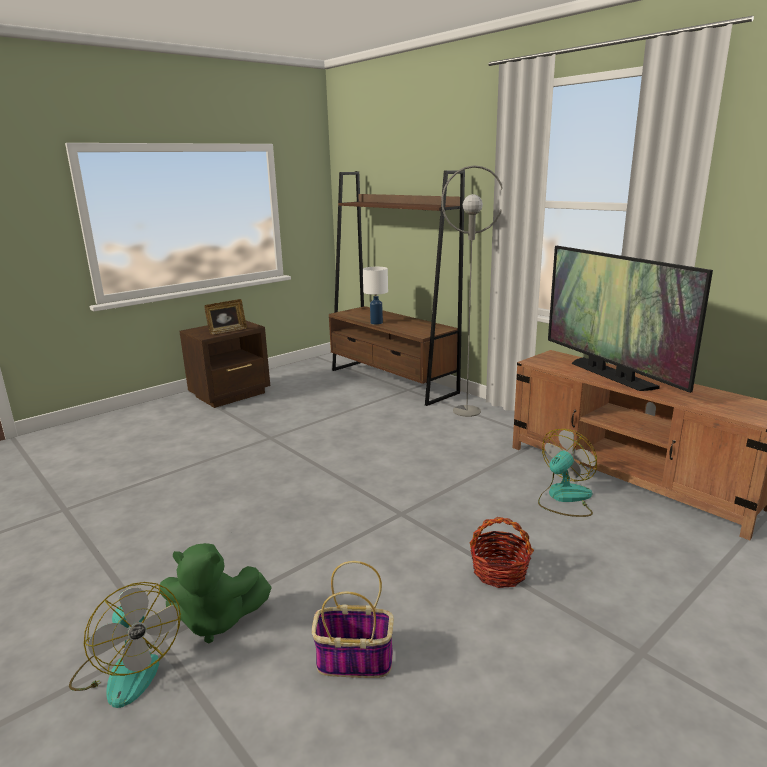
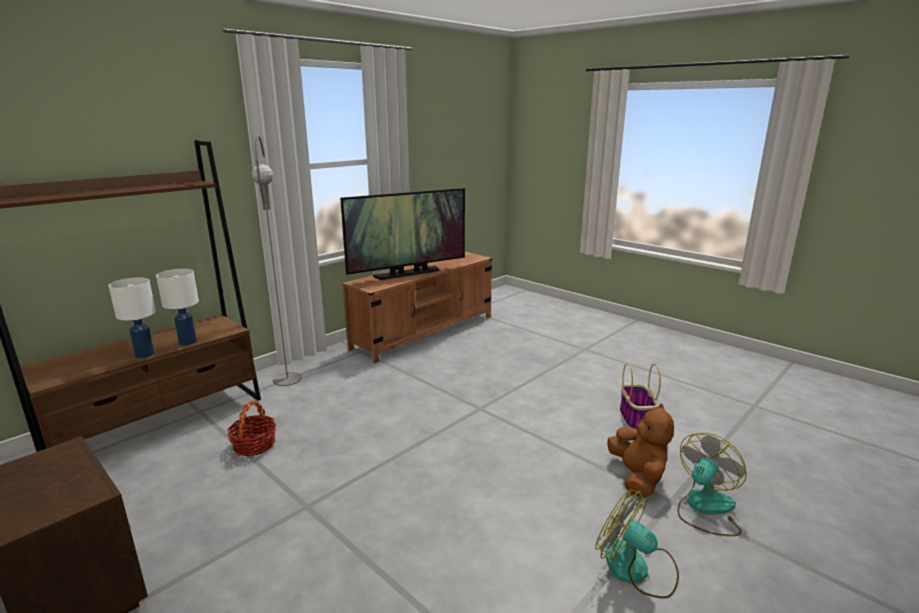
camera: 95 degrees left, 0 degrees up
green plush toy [160,543,272,643] -> brown plush toy [607,404,674,498]
picture frame [204,299,247,334] -> none
basket [470,517,534,588] -> basket moved to [227,400,276,456]
fan [538,429,597,517] -> fan moved to [595,490,679,599]
none -> white table lamp [156,269,199,345]

